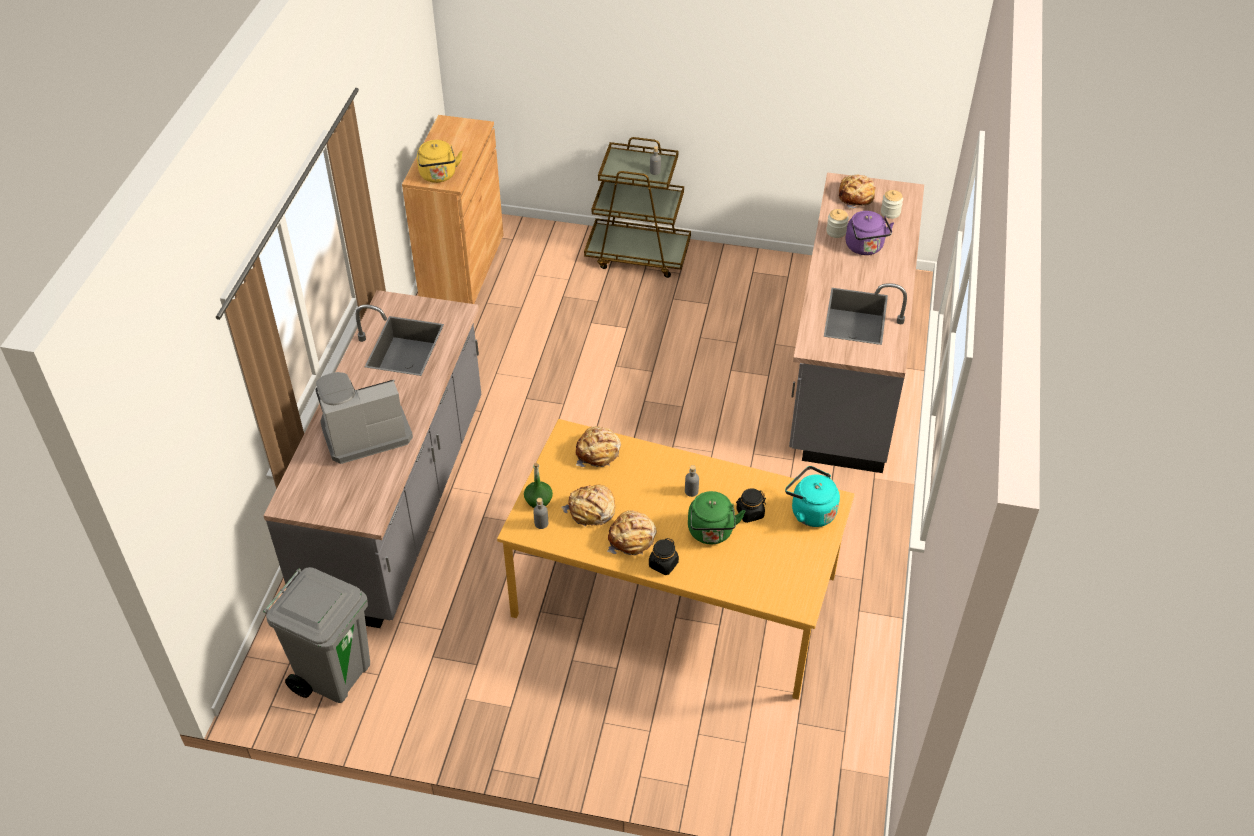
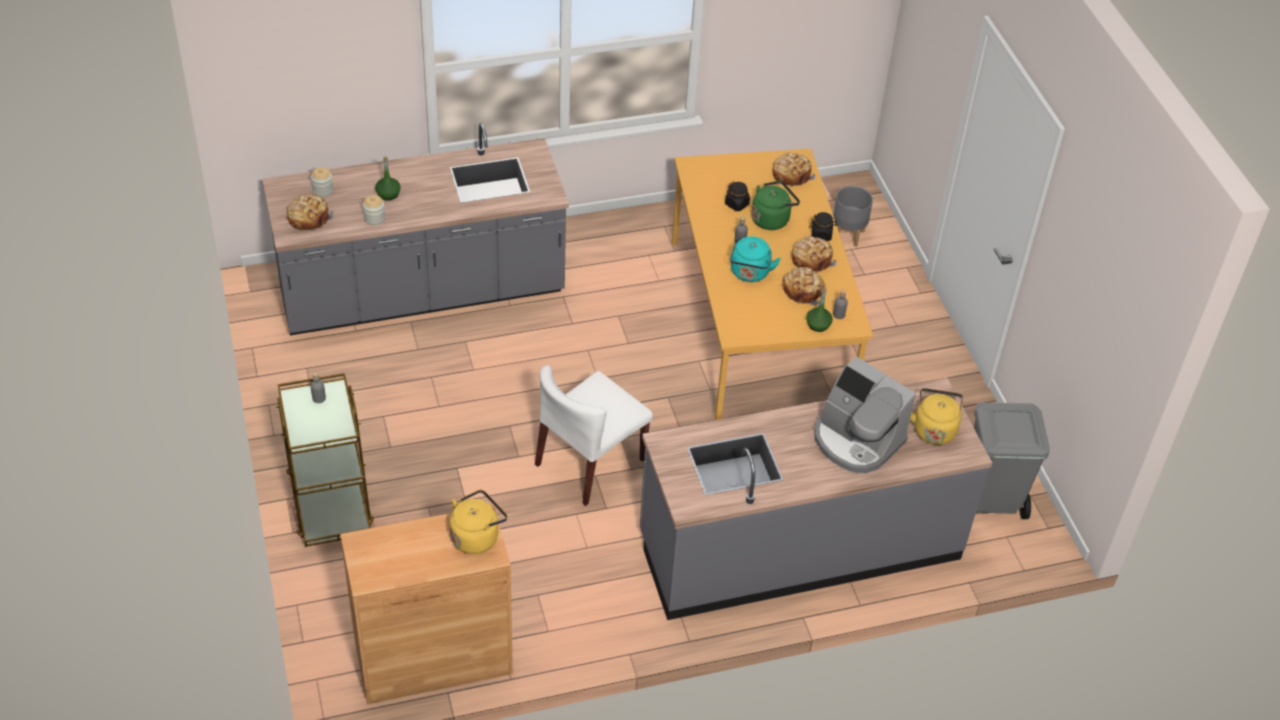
camera: 120 degrees left, 0 degrees up
bread [576,426,621,467] -> bread moved to [772,152,816,187]
turquoise kettle [785,466,840,527] -> turquoise kettle moved to [730,236,781,282]
purple kettle [845,211,894,255] -> green bottle [375,156,401,201]
none -> white chair [535,365,653,506]
none -> grey planter [833,186,873,247]
none -> yellow kettle [910,388,963,445]

